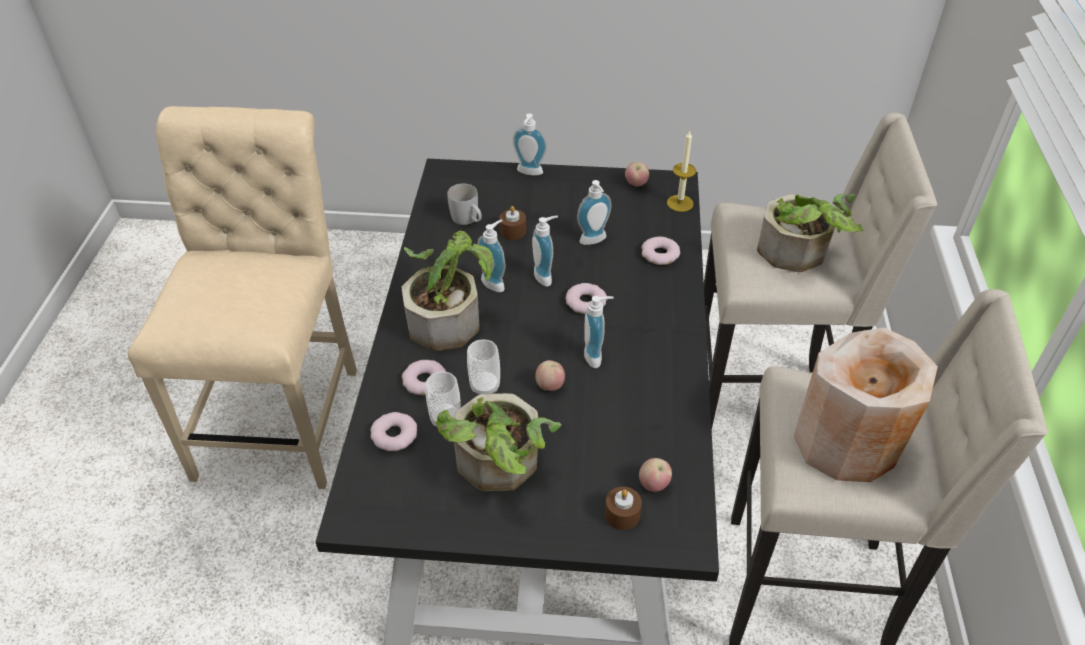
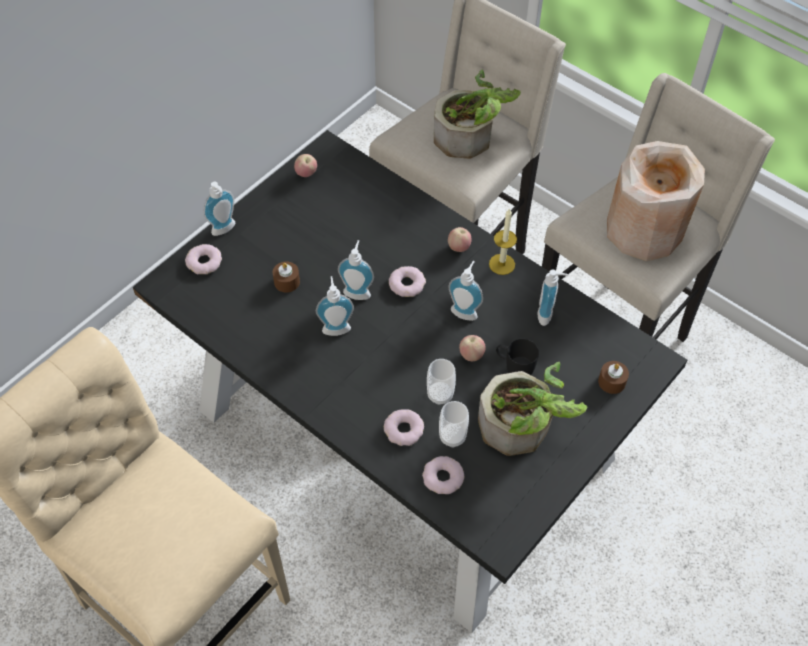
camera: 55 degrees left, 10 degrees up
potted plant [402,231,493,351] -> none
white mug [447,183,482,225] -> none
soap dispenser [577,180,612,245] -> soap dispenser moved to [538,269,568,326]
apple [639,458,672,492] -> apple moved to [448,227,471,252]
donut [642,236,680,265] -> donut moved to [185,244,222,274]
candle [667,130,696,212] -> candle moved to [489,208,517,275]
none -> black mug [496,339,539,375]

